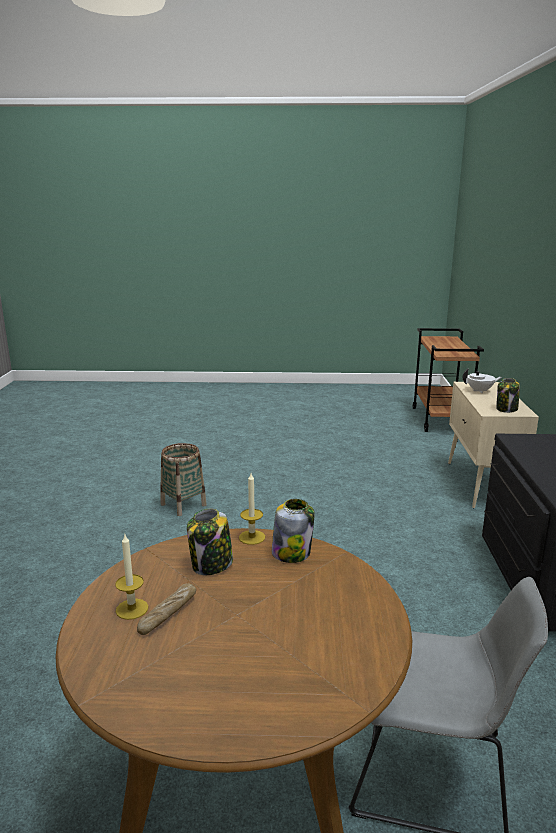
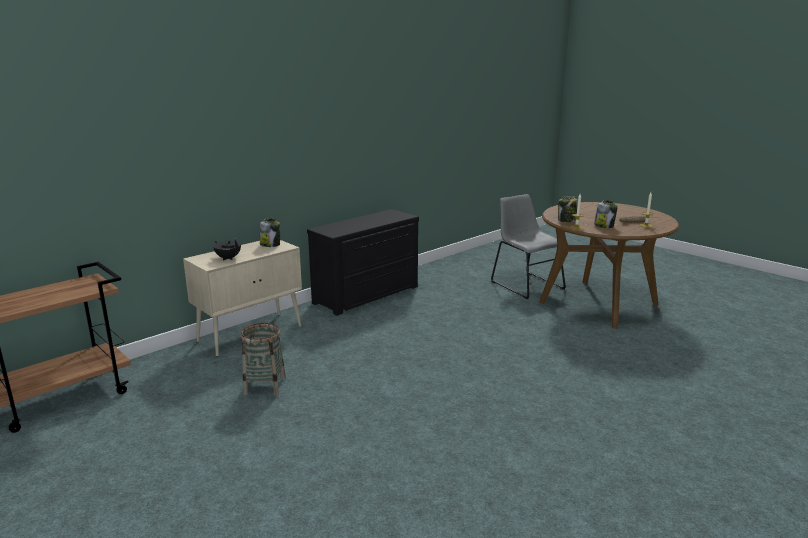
camera: 135 degrees left, 0 degrees up
basket [160,443,207,516] -> basket moved to [240,323,286,396]
white teapot [463,368,502,393] -> black teapot [213,239,241,260]

